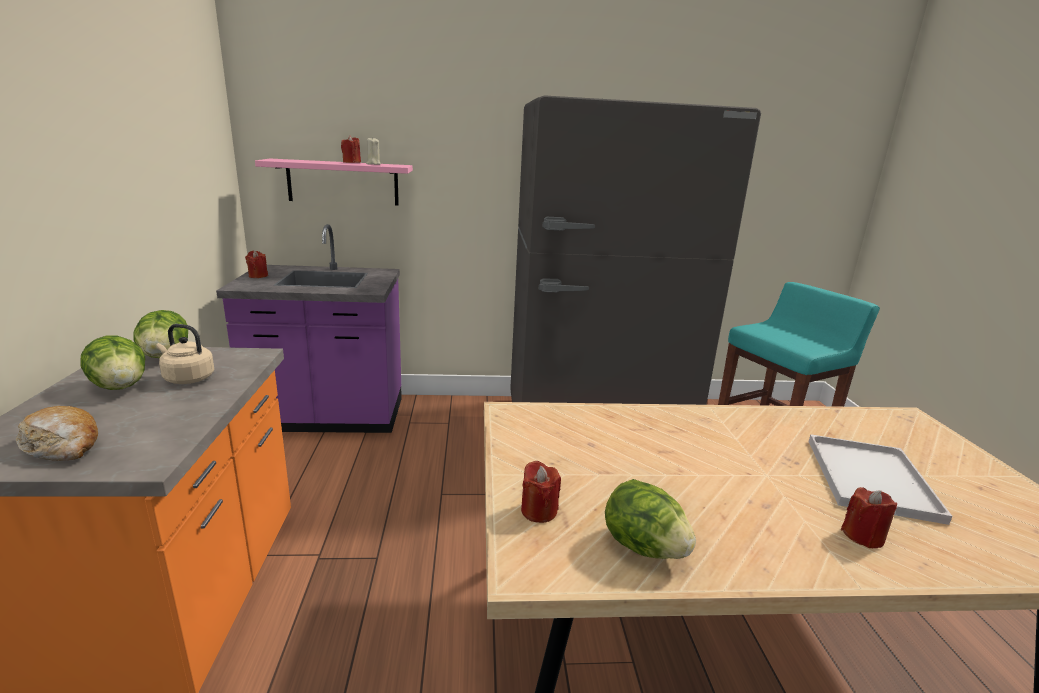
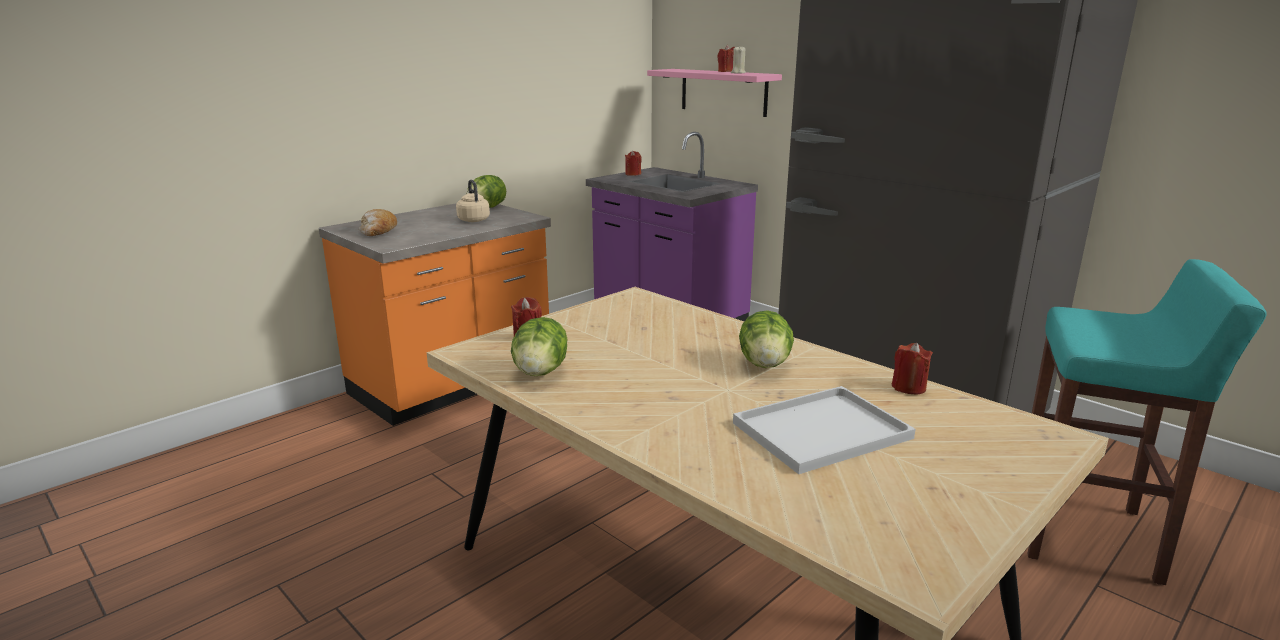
camera: 50 degrees right, 0 degrees up
lettuce [81,335,145,390] -> lettuce moved to [739,310,794,368]
red candle [841,487,897,548] -> red candle moved to [892,343,933,394]

